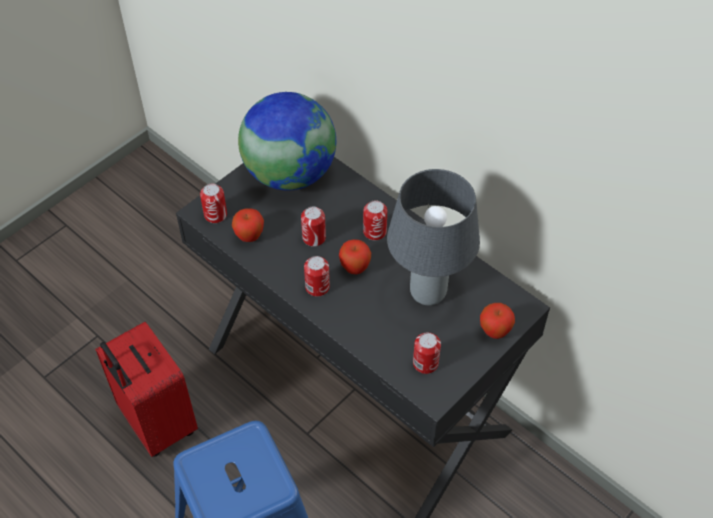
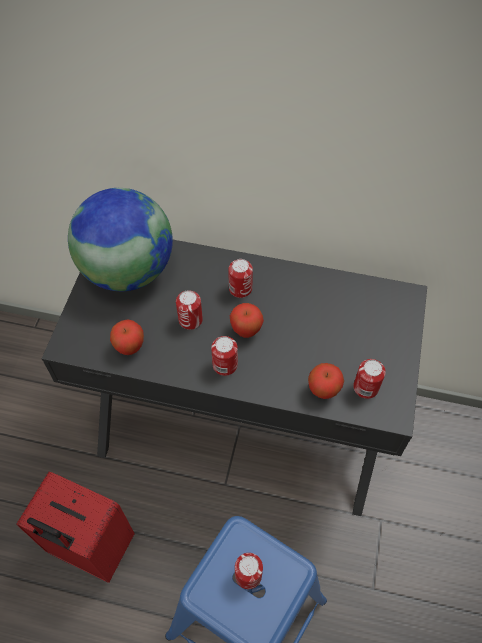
camera: 30 degrees left, 5 degrees up
can [200,184,227,223] -> can moved to [235,553,263,589]
grey table lamp [387,169,480,306] -> none
apple [480,303,515,339] -> apple moved to [308,363,344,399]

